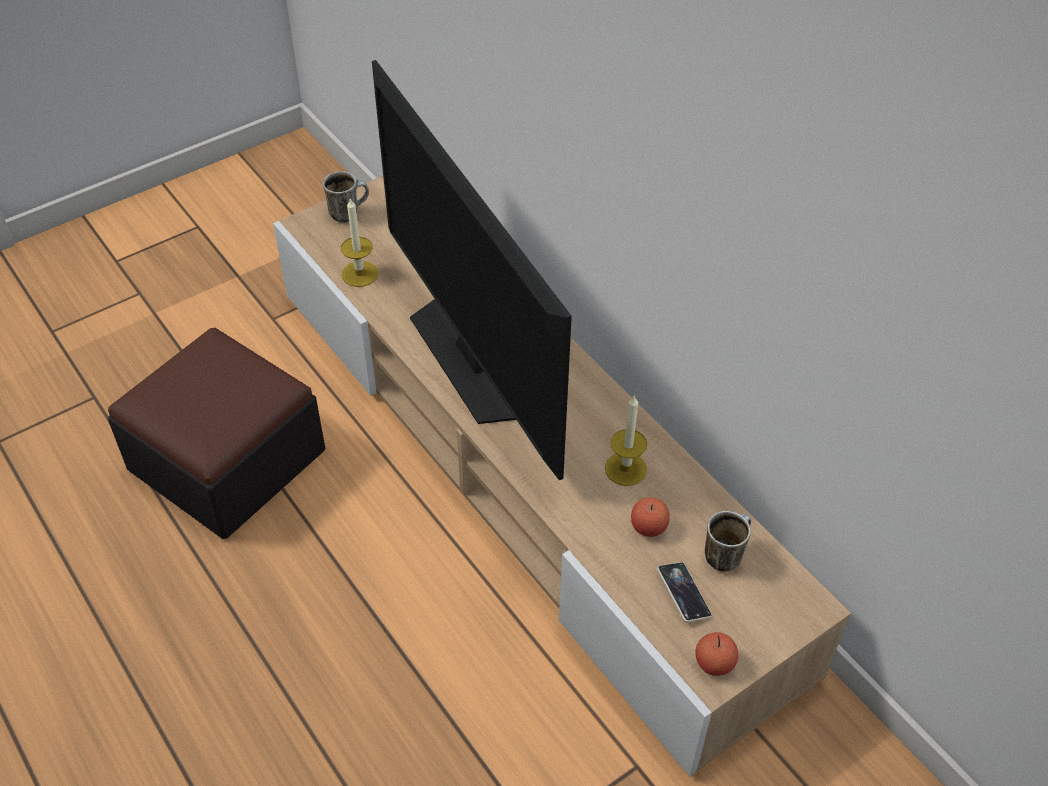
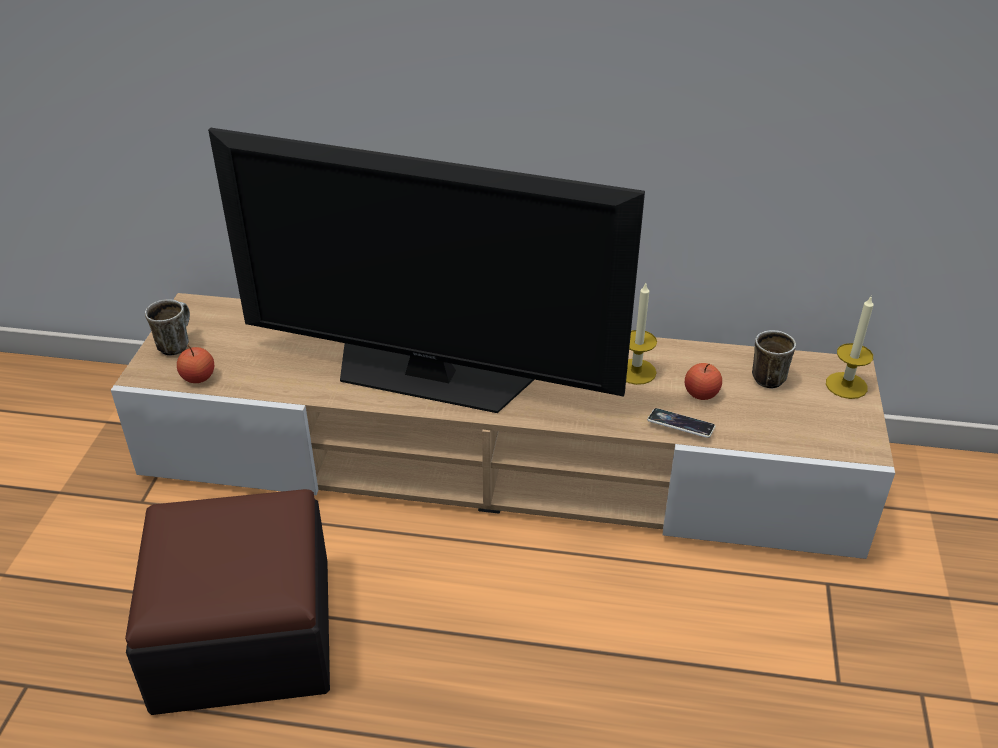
camera: 45 degrees left, 10 degrees down
candle [341,198,378,287] -> candle moved to [826,297,874,399]
phone [657,562,712,622] -> phone moved to [647,408,715,438]
apple [696,632,738,676] -> apple moved to [177,345,214,383]

